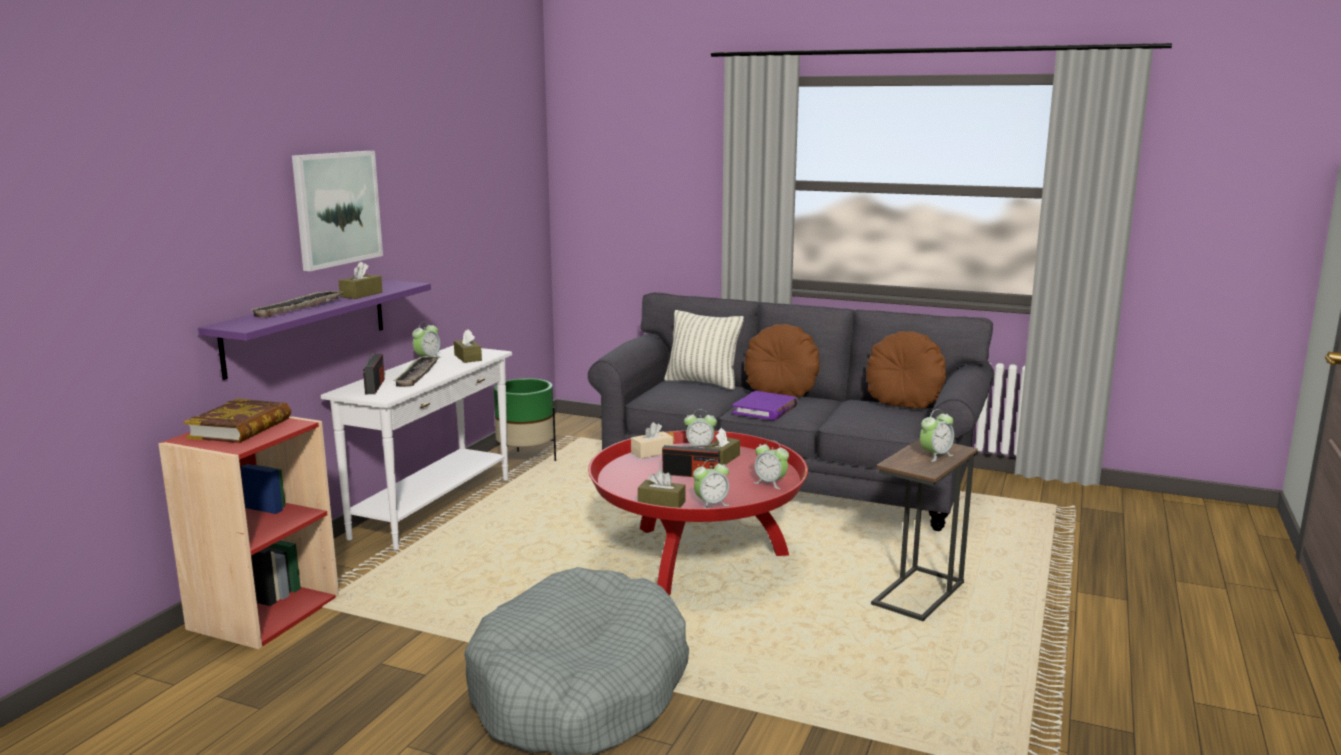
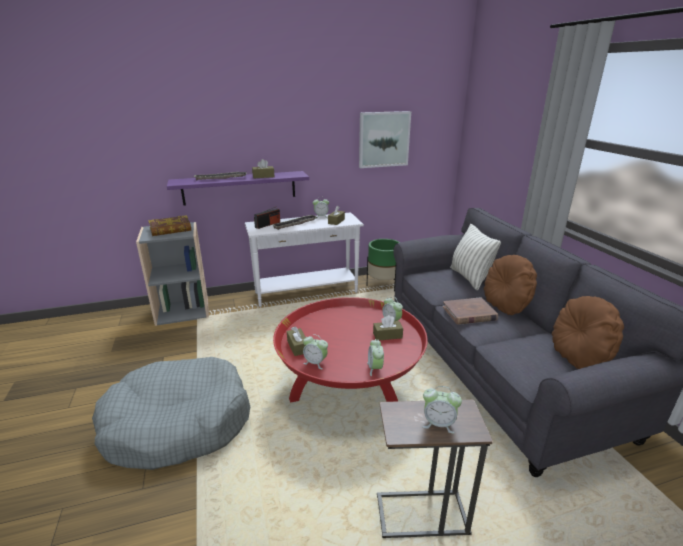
camera: 50 degrees right, 10 degrees up
red bookcase [158,416,339,649] -> grey bookcase [136,222,209,326]
picture [292,151,383,271] -> picture moved to [359,111,411,168]
beige tissue box [631,422,673,459] -> none
radio [662,445,720,477] -> none
purple book [732,391,798,420] -> brown book [443,297,498,325]

